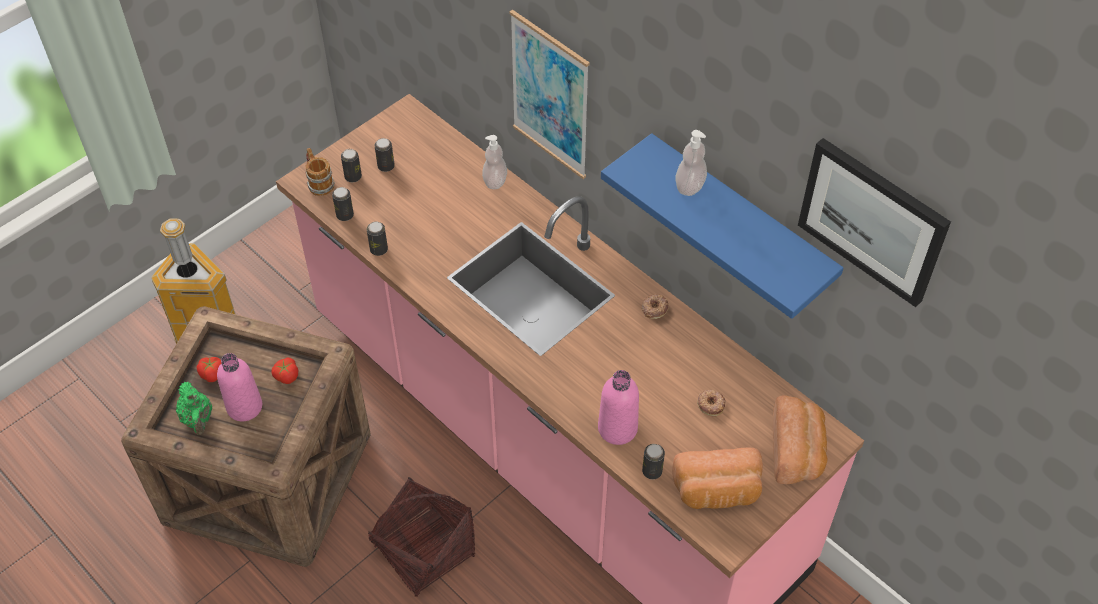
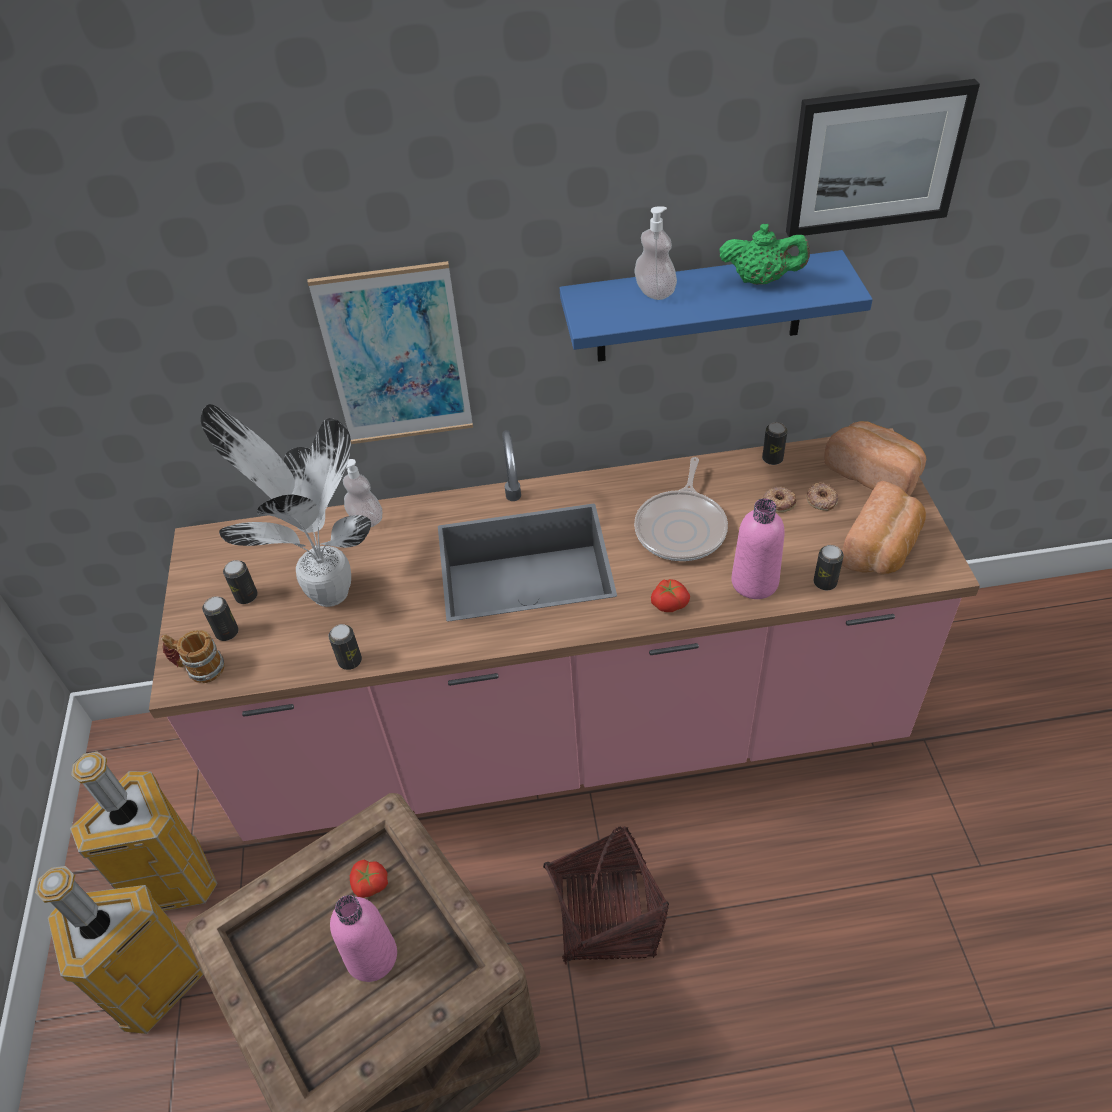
camera: 50 degrees left, 5 degrees down
green teapot [176,382,212,435] -> green teapot moved to [719,224,810,285]
tomato [197,357,221,382] -> tomato moved to [651,579,690,612]
can [332,187,354,221] -> can moved to [762,422,788,465]
donut [642,294,669,319] -> donut moved to [806,483,839,511]
none -> trash can [70,752,218,911]
none -> potted plant [201,404,371,607]
none -> frying pan [634,457,728,561]

